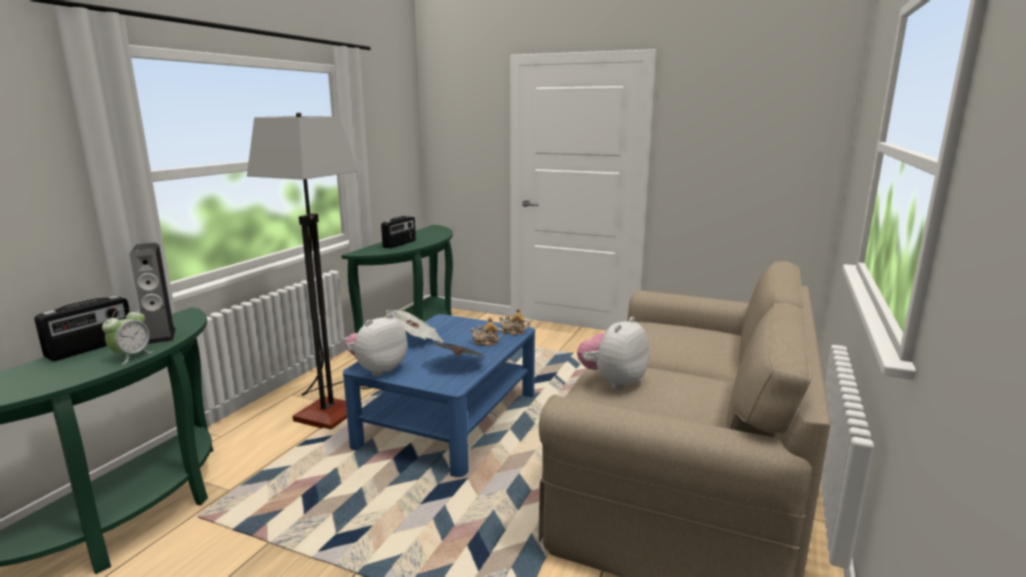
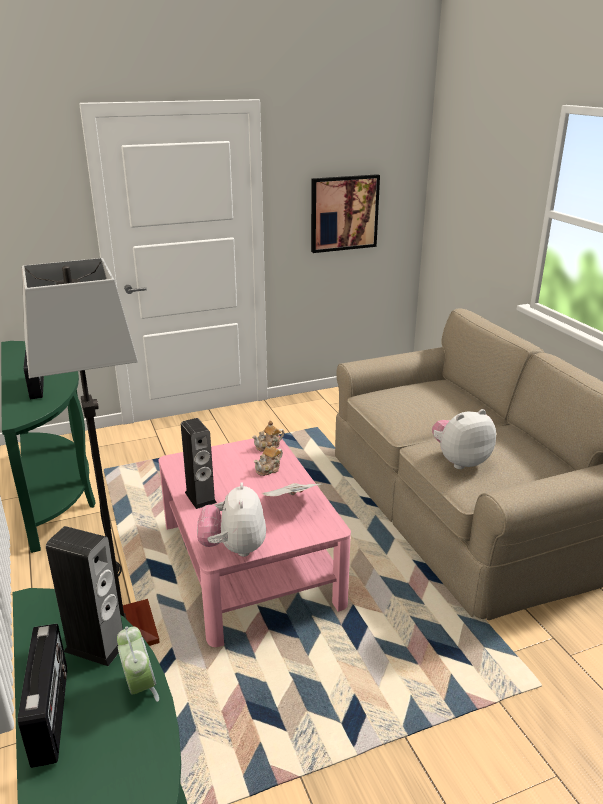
camera: 45 degrees left, 10 degrees up
blue coffee table [343,314,535,477] -> pink coffee table [158,436,351,647]
newspaper [386,310,444,342] -> speaker [181,418,217,509]
plush toy [577,317,649,390] -> plush toy turned 75 degrees clockwise [432,409,496,469]
none -> picture [311,174,380,253]

